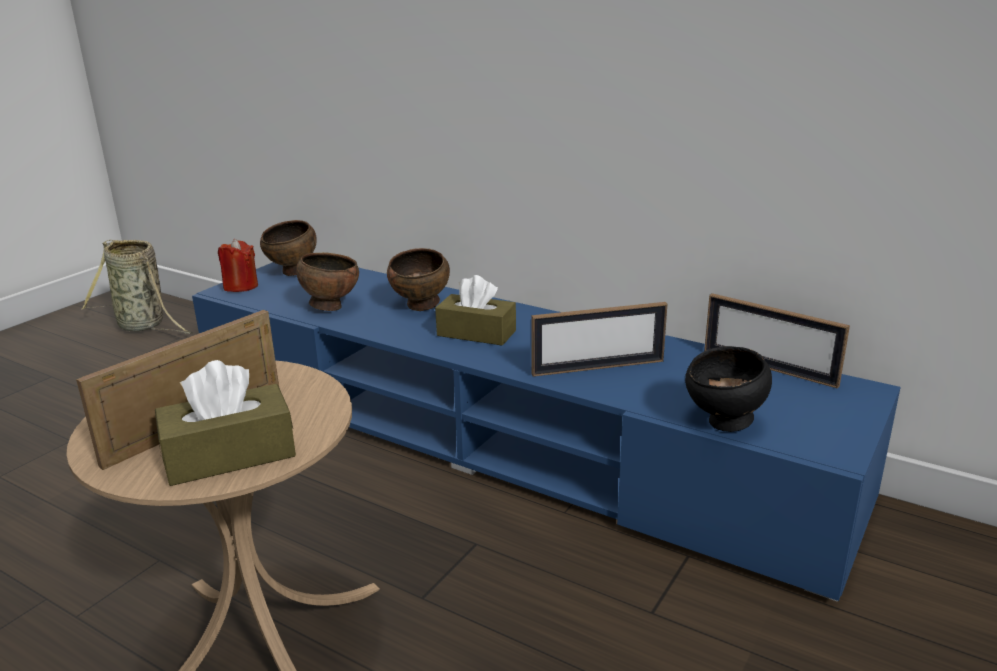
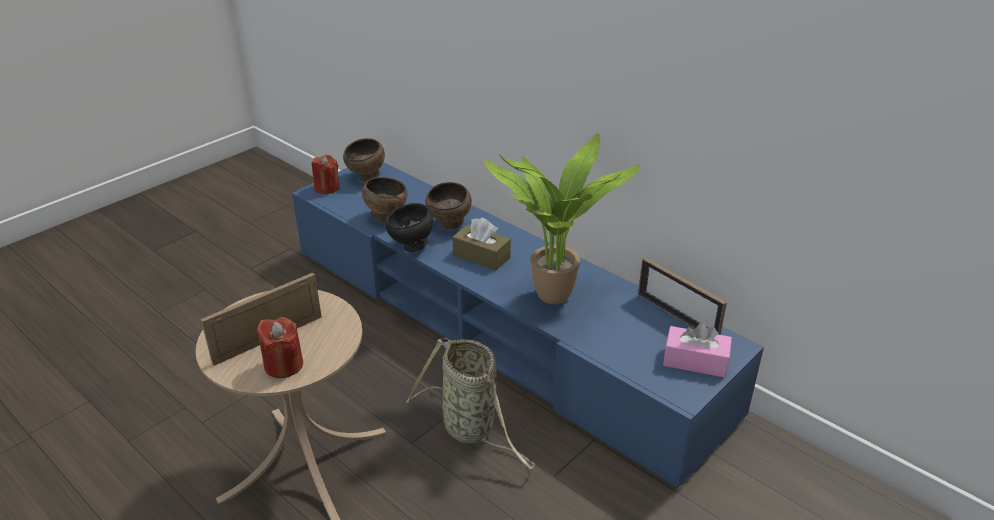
camera: 10 degrees right, 10 degrees up
basket [81,240,192,334] -> basket moved to [406,338,535,469]
brown tissue box [155,360,296,486] -> red candle [256,317,303,378]
picture frame [531,302,667,377] -> potted plant [483,133,640,304]
black bowl [685,346,772,432] -> black bowl moved to [386,203,433,252]
none -> pink tissue box [663,322,732,378]

